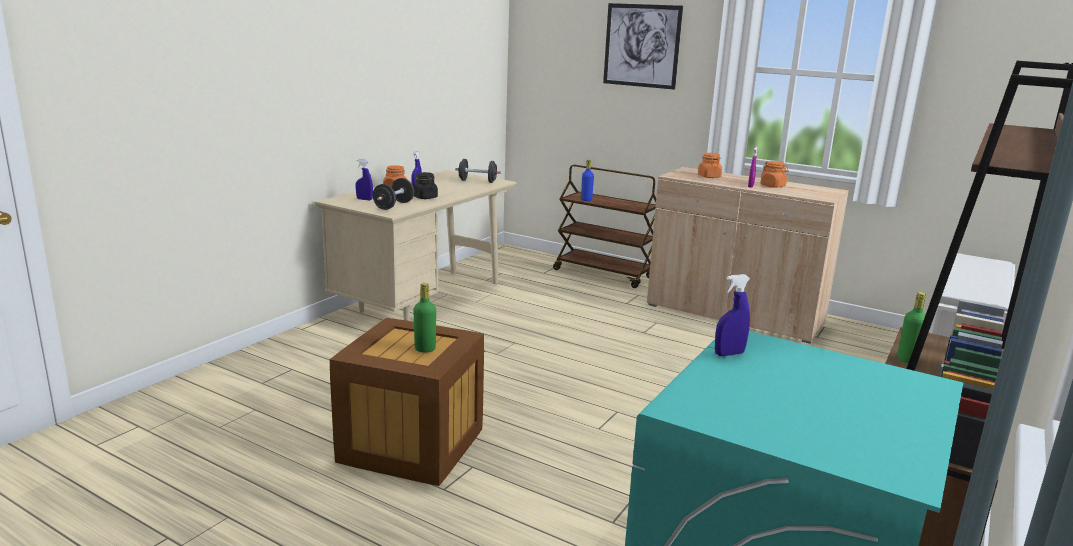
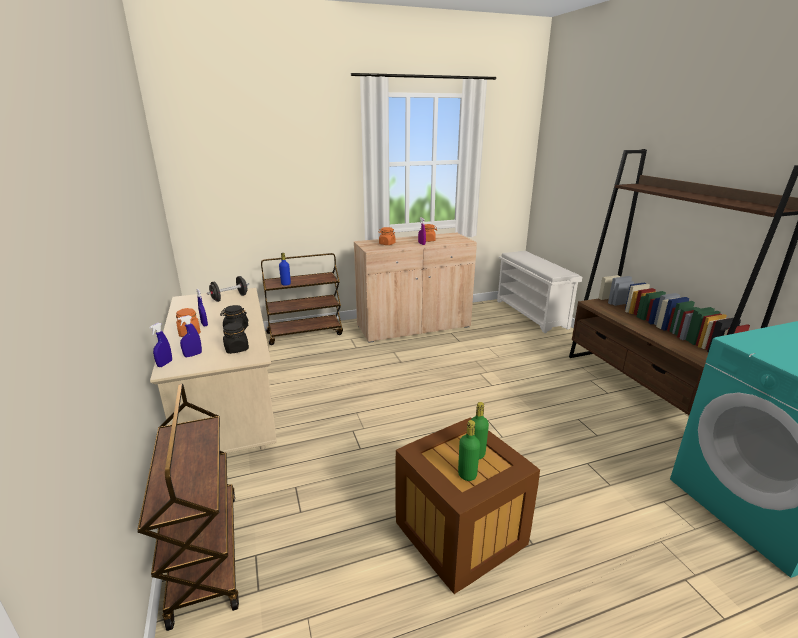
camera: 50 degrees left, 5 degrees up
black dumbbell [373,178,414,210] -> black jar [223,322,249,354]
picture [603,3,683,90] -> none
blue spray bottle [715,274,750,356] -> blue spray bottle moved to [149,323,172,367]
green bottle [897,292,926,363] -> green bottle moved to [458,420,480,481]
none -> brown cart [137,384,239,631]

